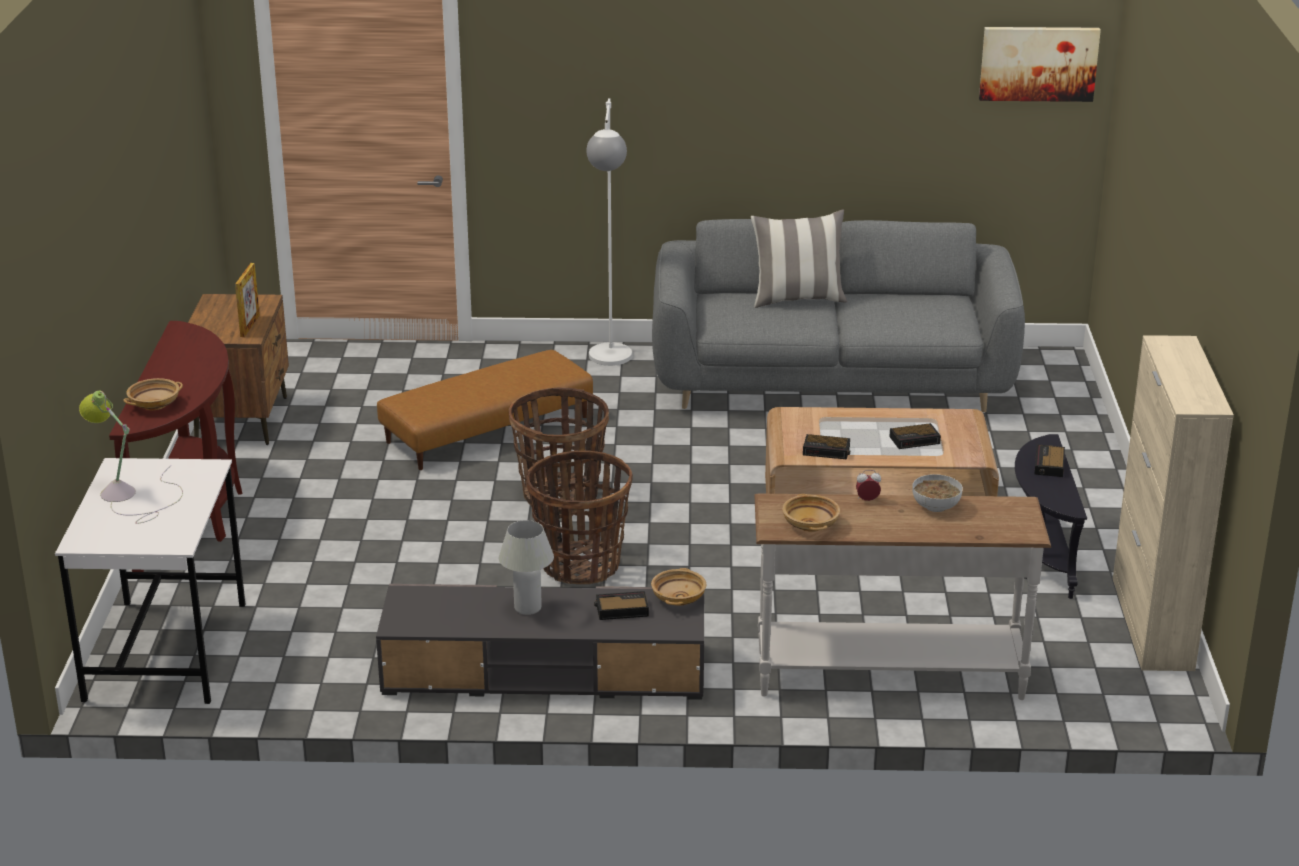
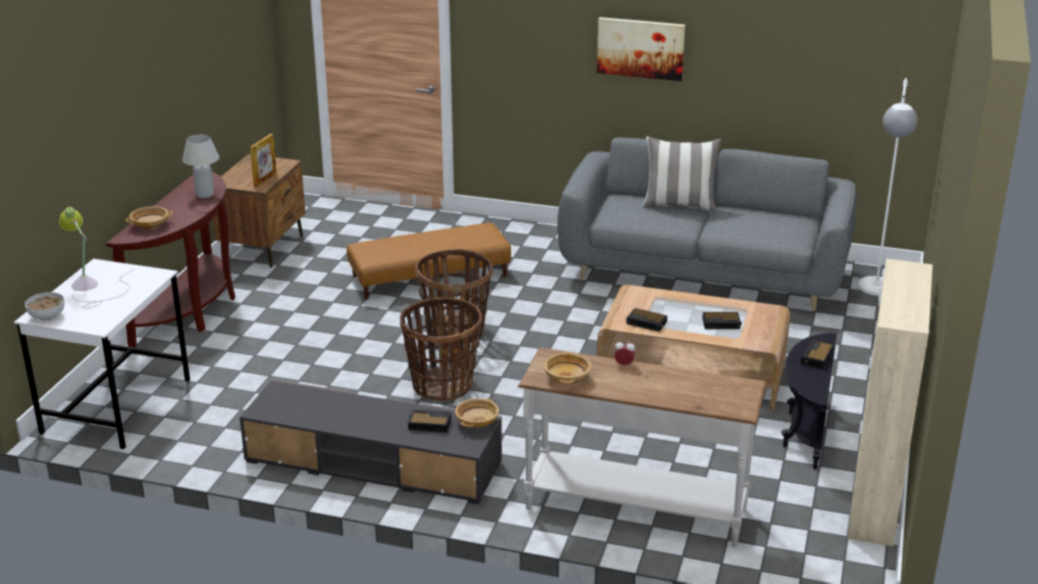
camera: 15 degrees right, 0 degrees up
white table lamp [499,520,554,615] -> white table lamp moved to [182,135,219,198]
white floor lamp [586,98,632,366] -> white floor lamp moved to [858,78,918,296]
bowl [912,474,963,512] -> bowl moved to [25,292,65,321]
picture [979,27,1101,102] -> picture moved to [597,17,685,81]

